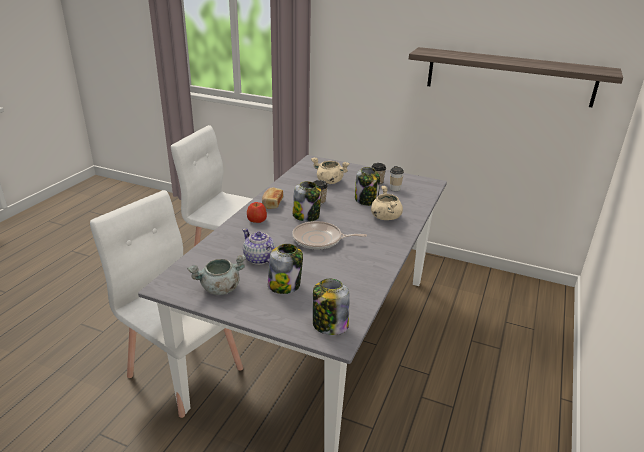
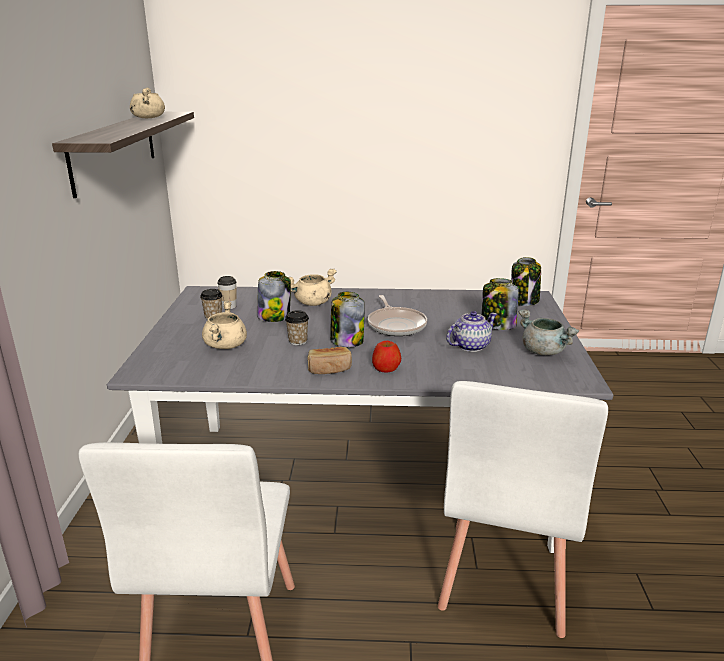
camera: 110 degrees left, 5 degrees down
teapot [242,228,275,265] -> teapot turned 150 degrees counterclockwise [446,311,497,352]
none -> beige cooking pot [130,87,165,118]

